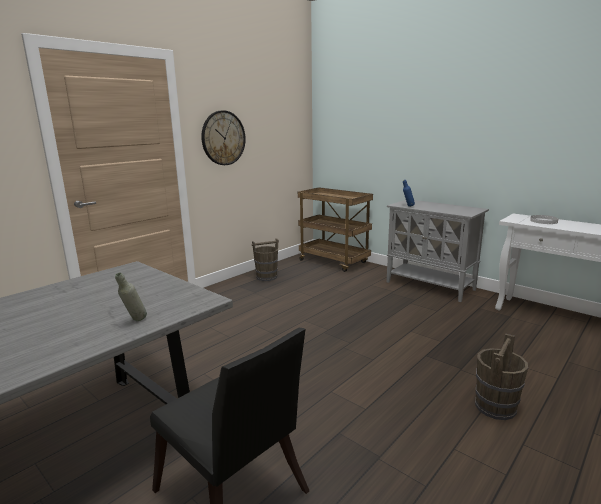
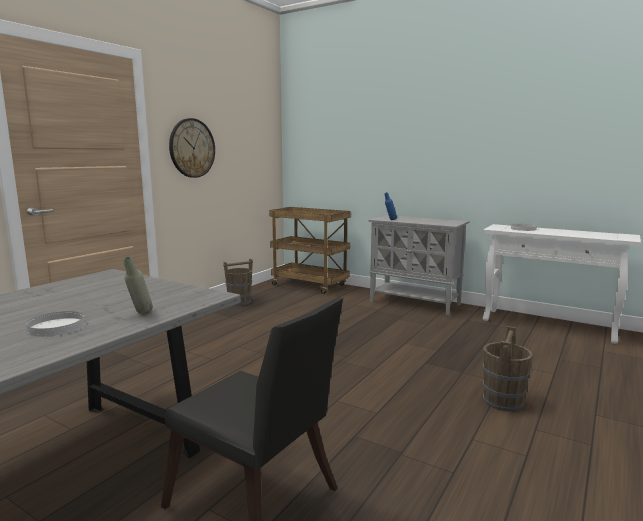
camera: 10 degrees left, 5 degrees down
none -> white plate [26,311,85,336]

